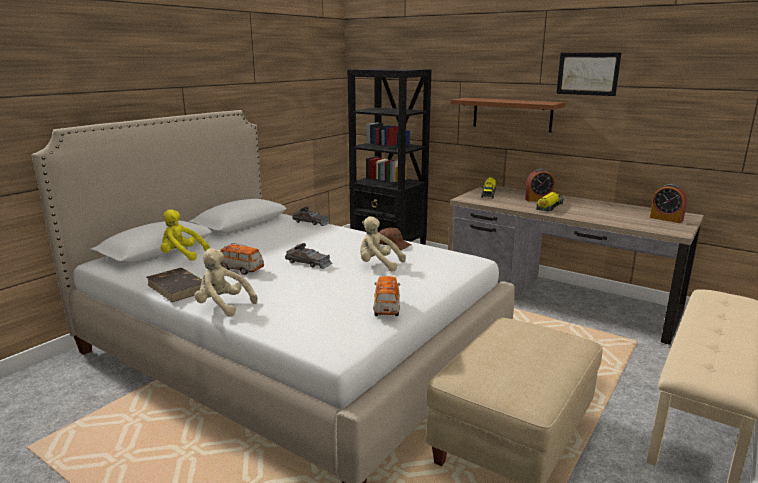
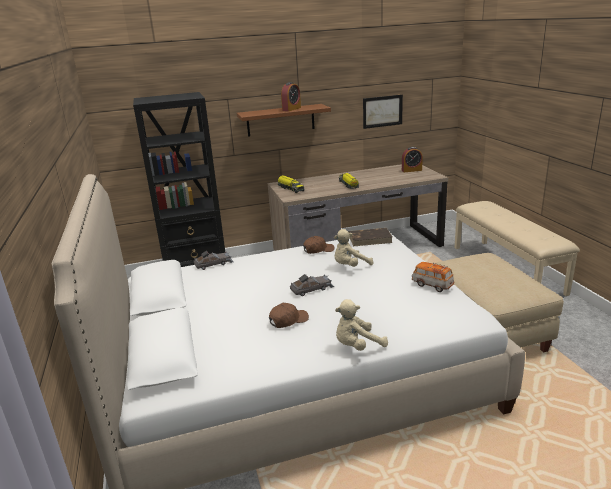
camera: 50 degrees left, 5 degrees up
brown book [147,268,202,302] -> brown book moved to [349,228,393,247]
yellow plush toy [161,209,210,261] -> none
toy car [220,243,264,275] -> brown cap [269,303,309,328]
alarm clock [525,168,555,202] -> alarm clock moved to [281,82,301,111]
picture [556,53,621,96] -> picture moved to [363,95,403,129]

